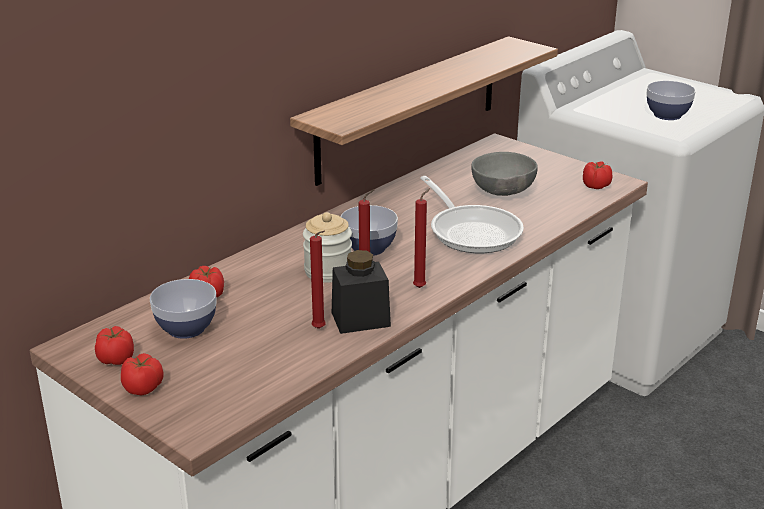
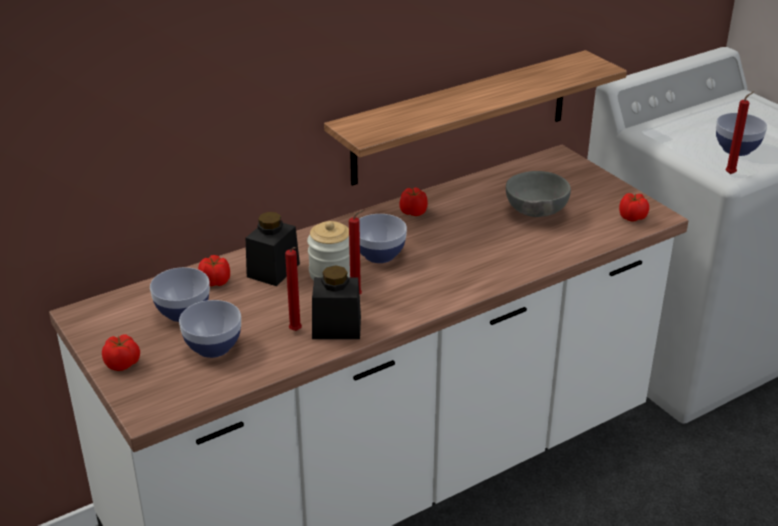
camera: 15 degrees right, 5 degrees up
tomato [95,326,134,365] -> tomato moved to [399,187,428,216]
red candle [413,188,430,288] -> red candle moved to [725,91,754,174]
frying pan [420,176,524,253] -> none
none -> bowl [179,300,241,358]
none -> black jar [246,212,300,286]

